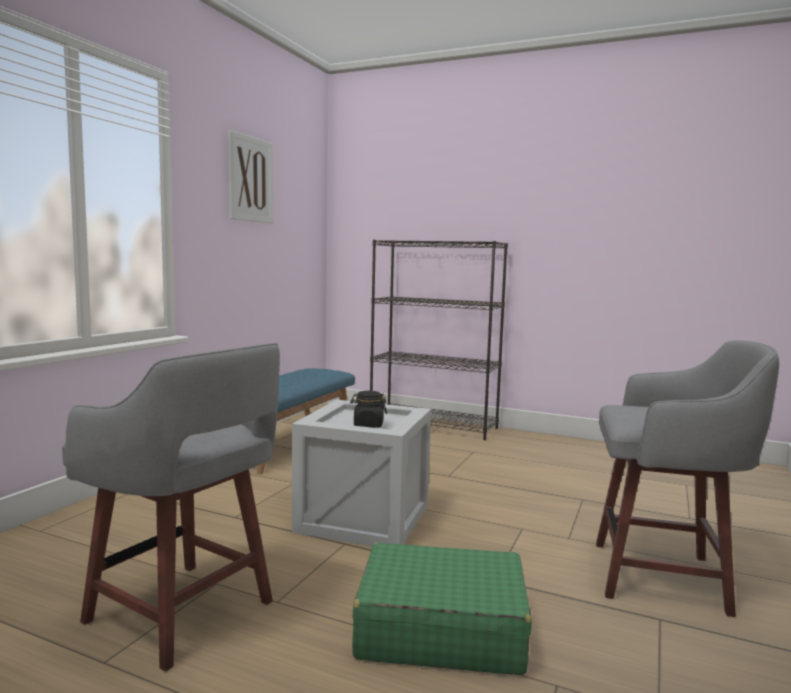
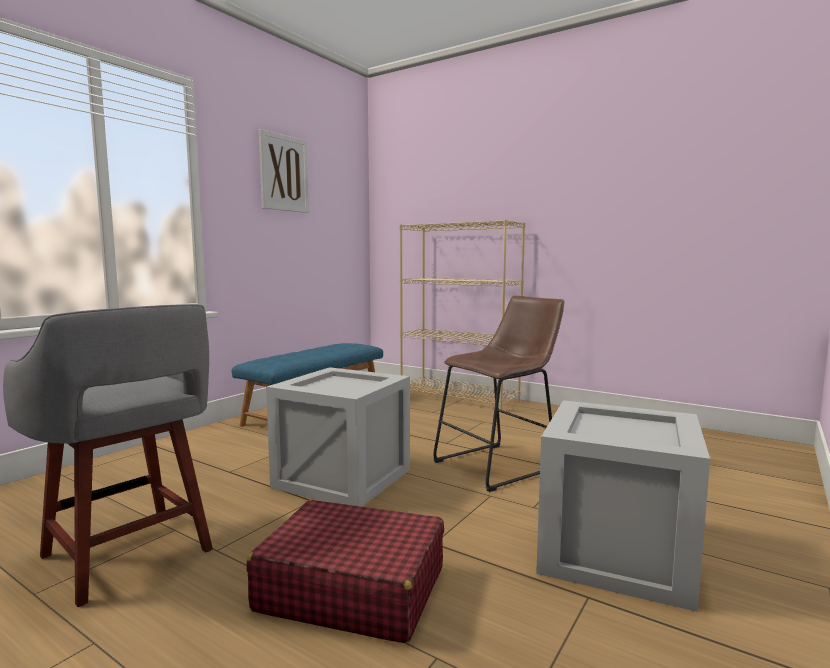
camera: 10 degrees right, 0 degrees up
black jar [350,391,387,428] -> none
green suitcase [352,543,532,675] -> red suitcase [246,500,444,643]
black bookcase [370,240,508,440] -> beige bookcase [399,220,525,410]
grey stool [596,340,779,617] -> crate [536,400,710,612]
none -> brown stool [433,295,564,492]

